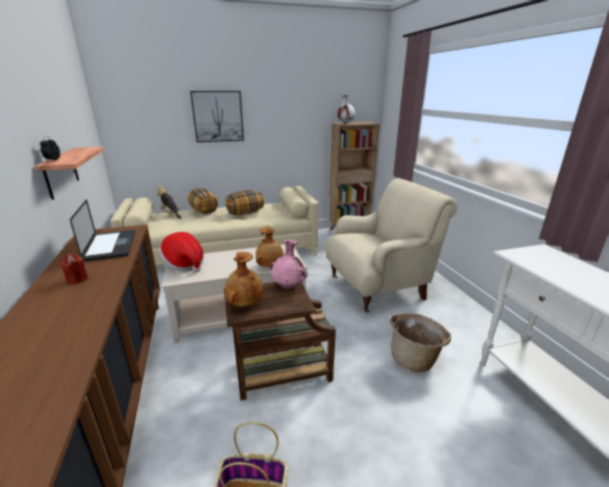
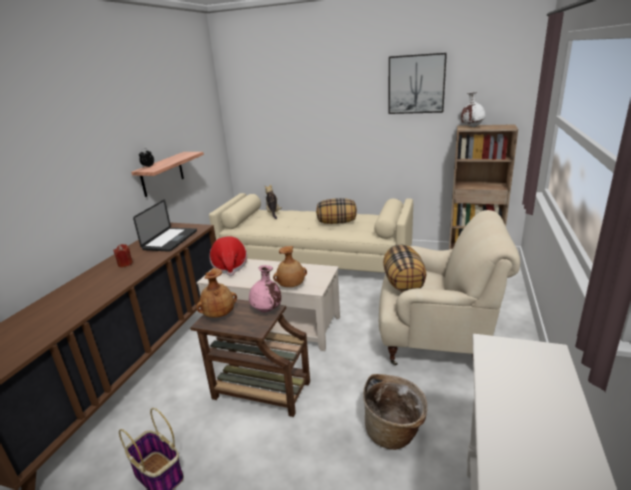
camera: 35 degrees right, 0 degrees up
pillow [188,188,218,214] -> pillow moved to [383,244,426,292]
picture [190,91,244,142] -> picture moved to [388,53,447,114]

